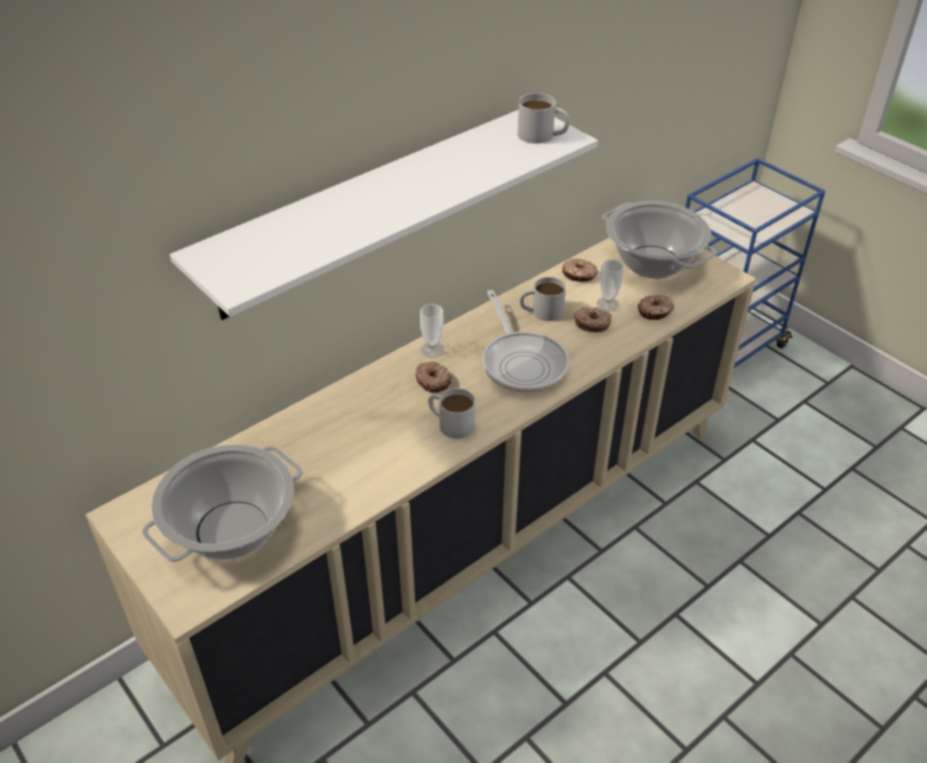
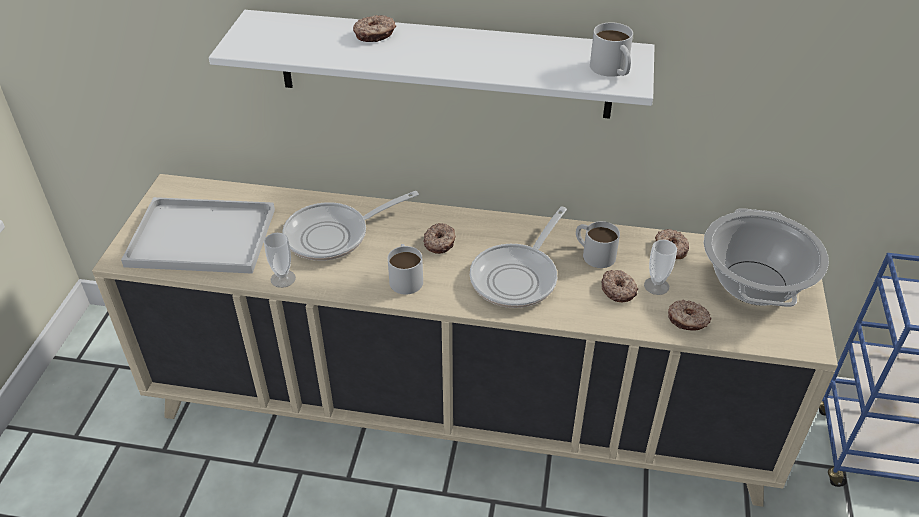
camera: 50 degrees right, 0 degrees up
cooking pot [142,444,303,562] -> white tray [121,197,275,274]
cup [420,304,445,358] -> cup moved to [264,233,296,288]
none -> frying pan [282,191,419,261]
none -> donut [353,15,396,42]

